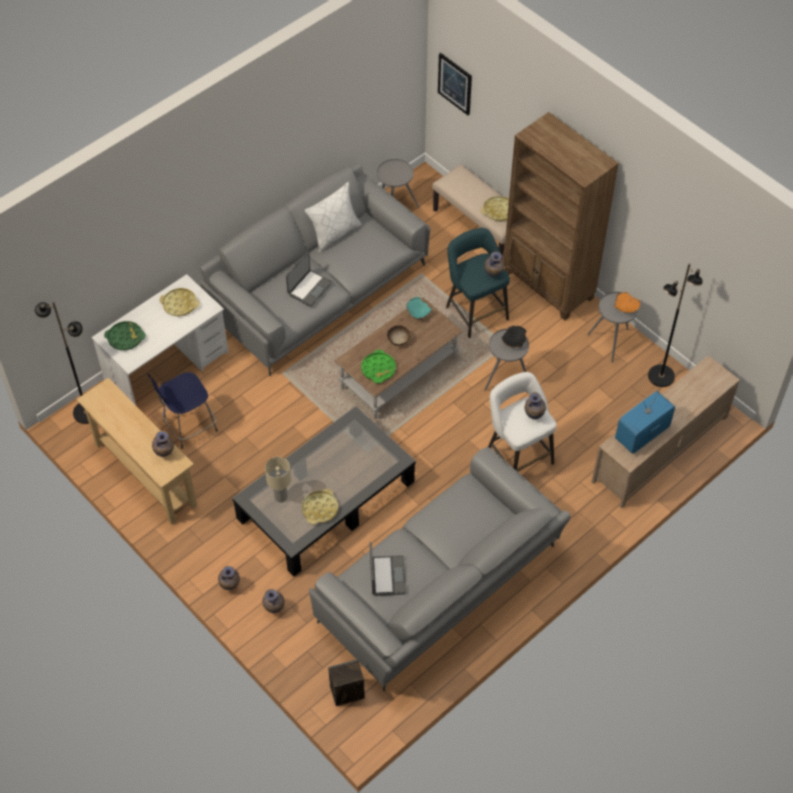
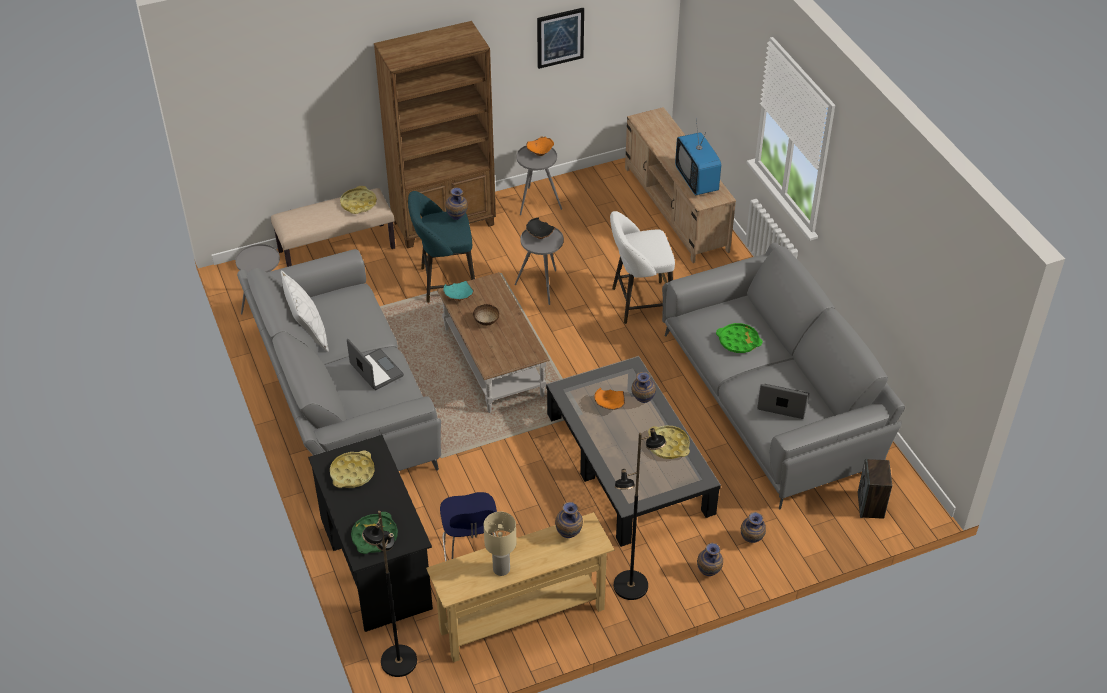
camera: 70 degrees left, 10 degrees down
white desk [92,274,229,405] -> black desk [308,435,433,632]
beige table lamp [265,457,291,502] -> beige table lamp moved to [484,511,517,576]
green tray [361,350,396,383] -> green tray moved to [716,323,763,353]
picture [438,53,472,115] -> picture moved to [537,8,584,69]
vase [525,392,546,419] -> vase moved to [632,372,656,403]
black floor lamp [648,263,703,387] -> black floor lamp moved to [614,428,666,600]
none -> orange bowl [594,388,625,410]

